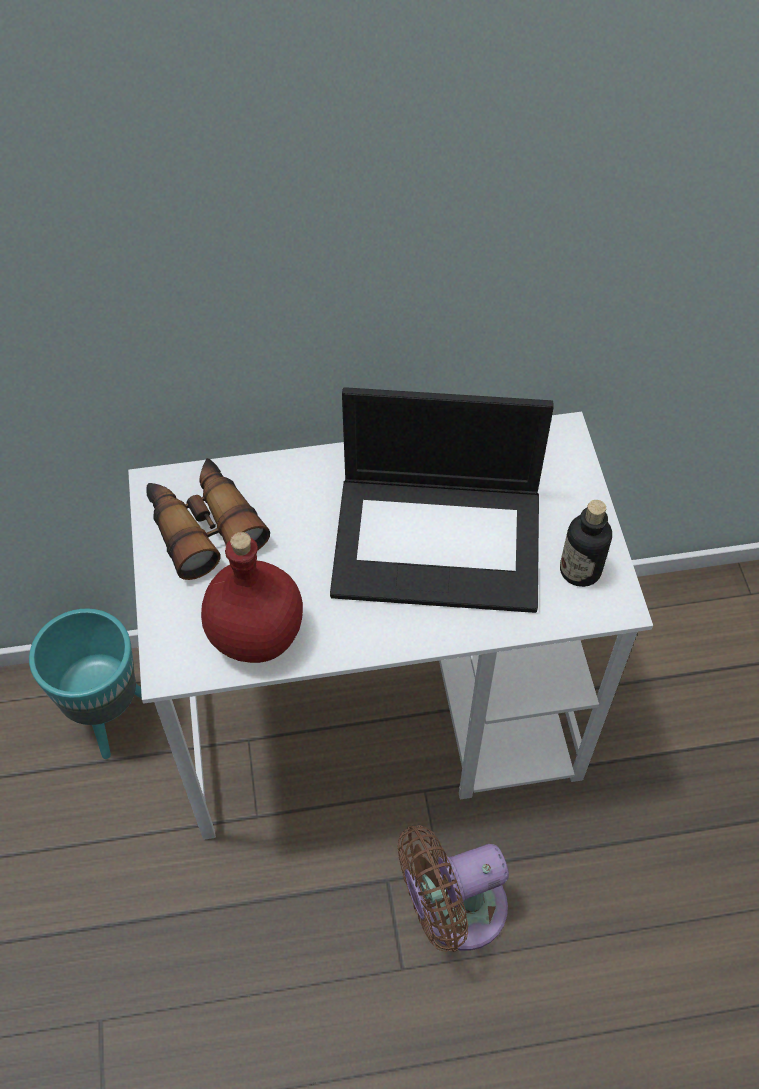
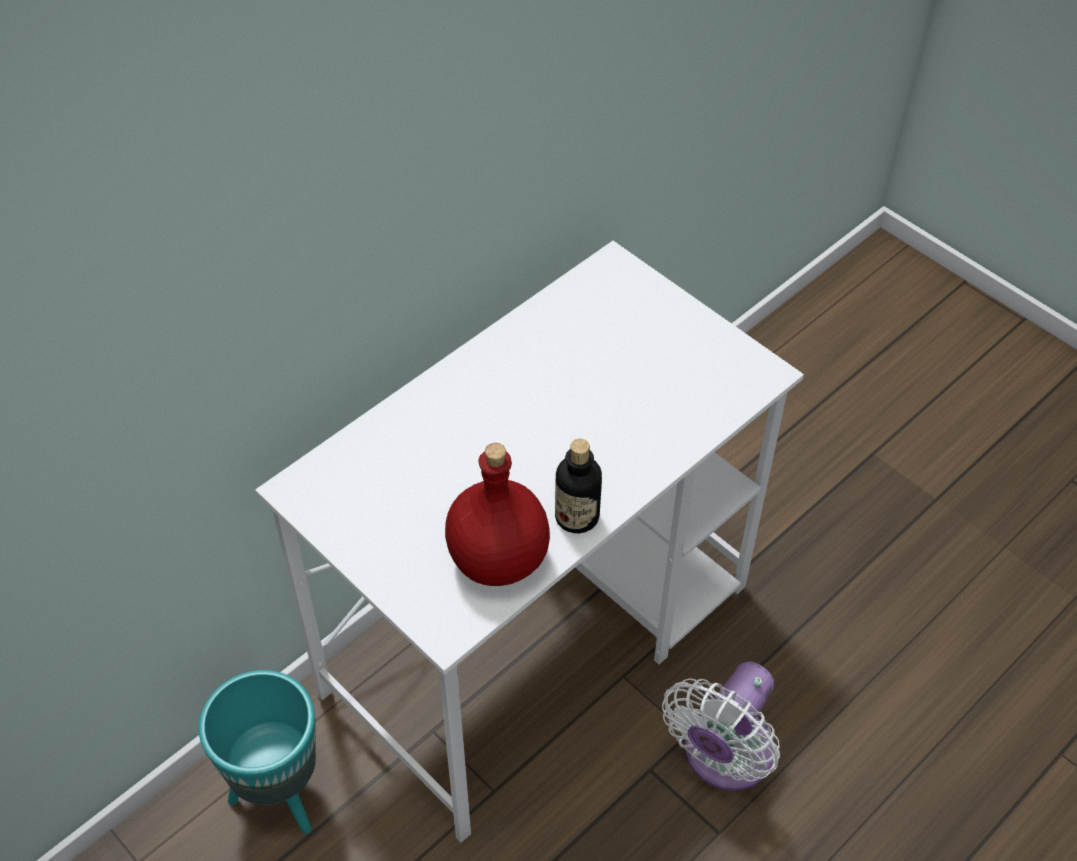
camera: 35 degrees left, 5 degrees down
binoculars [146,458,270,580] -> none
laptop [330,387,554,613] -> none
brown fan [397,825,509,952] -> white fan [662,662,780,791]
bottle [560,500,612,587] -> bottle moved to [555,439,602,533]

